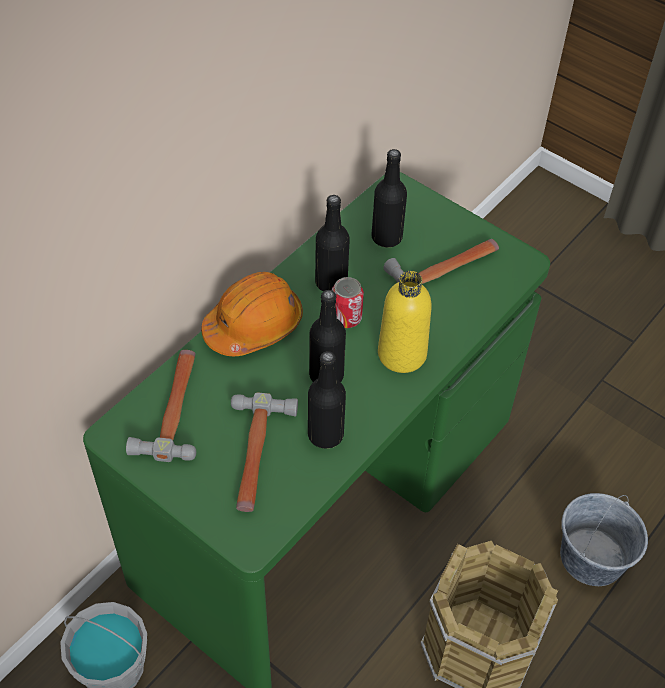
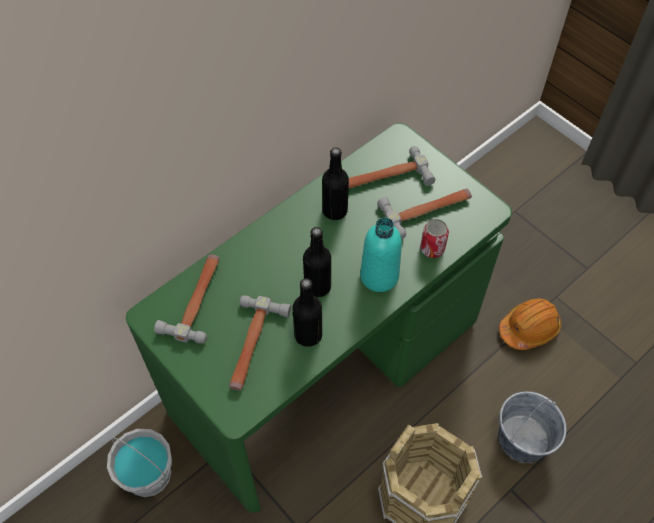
camera: 10 degrees right, 5 degrees up
orange hard hat [201,272,303,356] -> orange hard hat moved to [499,299,561,350]
can [332,277,364,328] -> can moved to [420,219,449,258]
black bottle [371,149,407,248] -> hammer [348,146,435,189]
yellow bottle [378,271,431,373] -> turquoise bottle [360,217,402,292]

